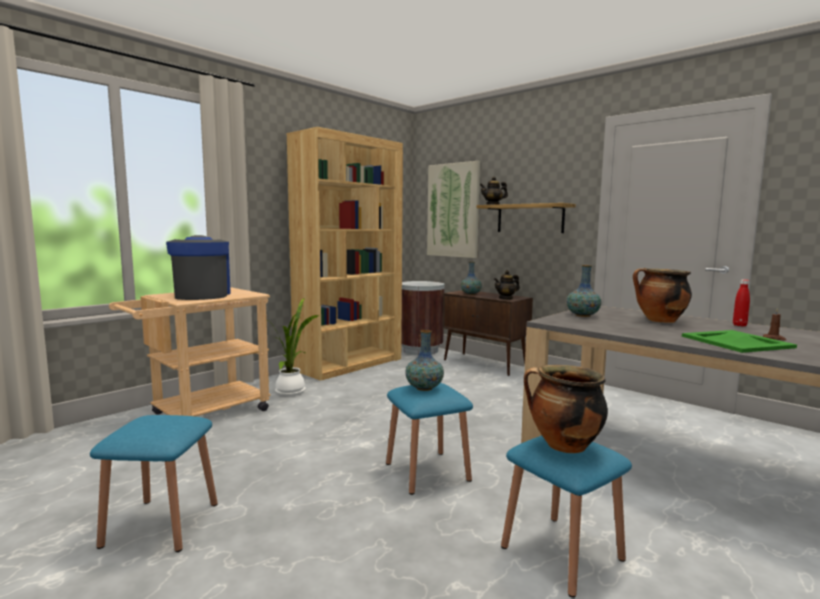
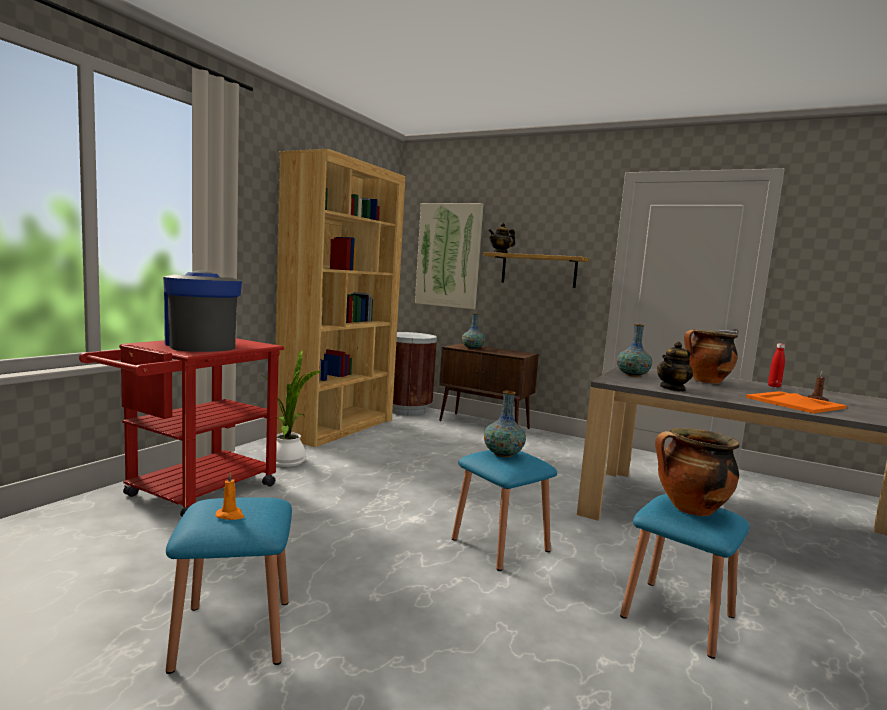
camera: 15 degrees left, 0 degrees up
beige cart [109,287,270,417] -> red cart [79,338,284,516]
teapot [494,270,520,300] -> teapot moved to [657,342,693,391]
green tray [682,330,797,353] -> orange tray [746,391,847,413]
none -> orange candle [215,472,244,520]

